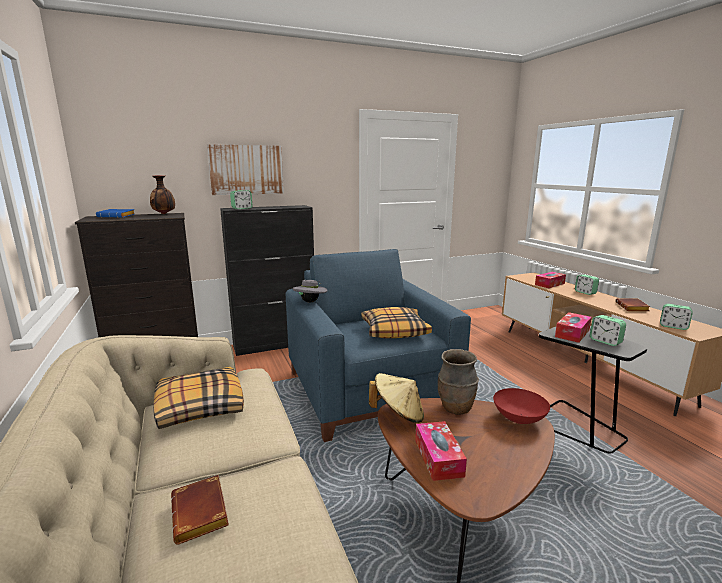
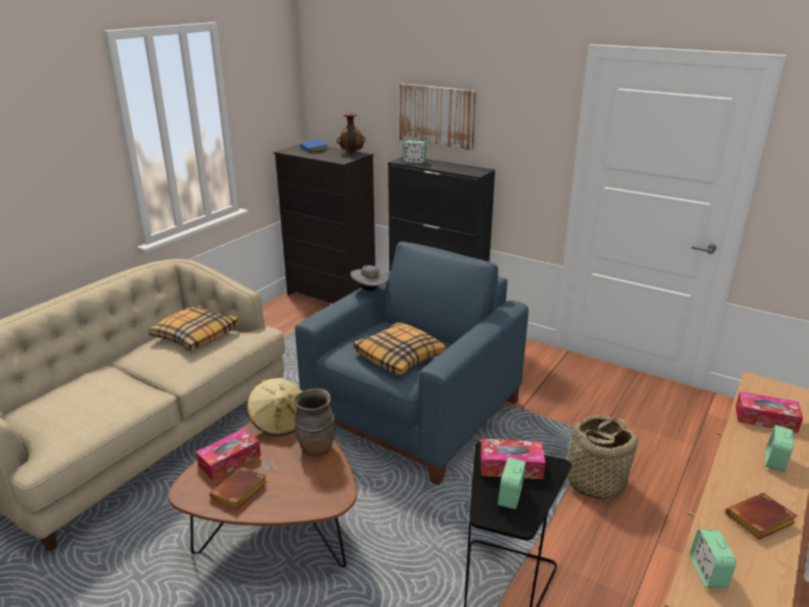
camera: 55 degrees right, 10 degrees up
brown book [171,475,229,545] -> brown book moved to [209,466,268,510]
red bowl [493,388,550,424] -> none
none -> basket [565,415,637,500]

